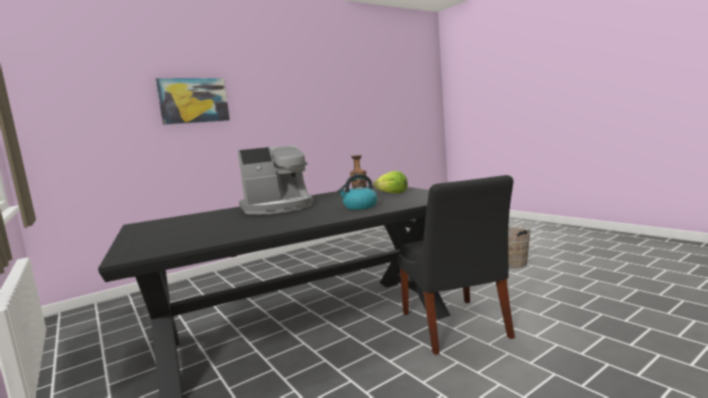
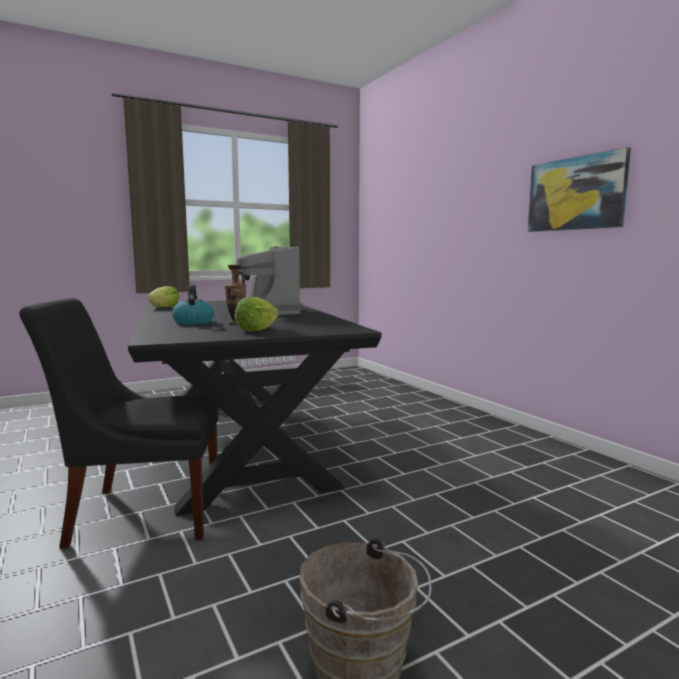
camera: 95 degrees right, 0 degrees up
picture [155,78,230,125] -> picture moved to [528,147,631,232]
none -> lettuce [148,286,179,307]

